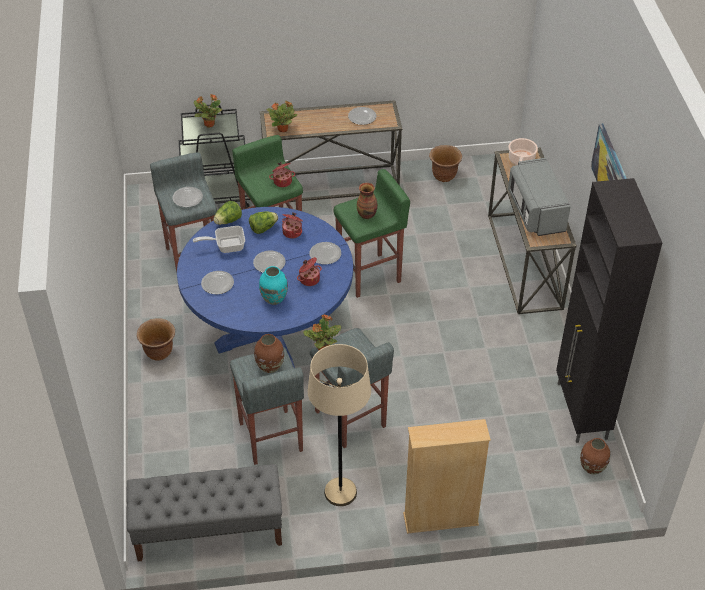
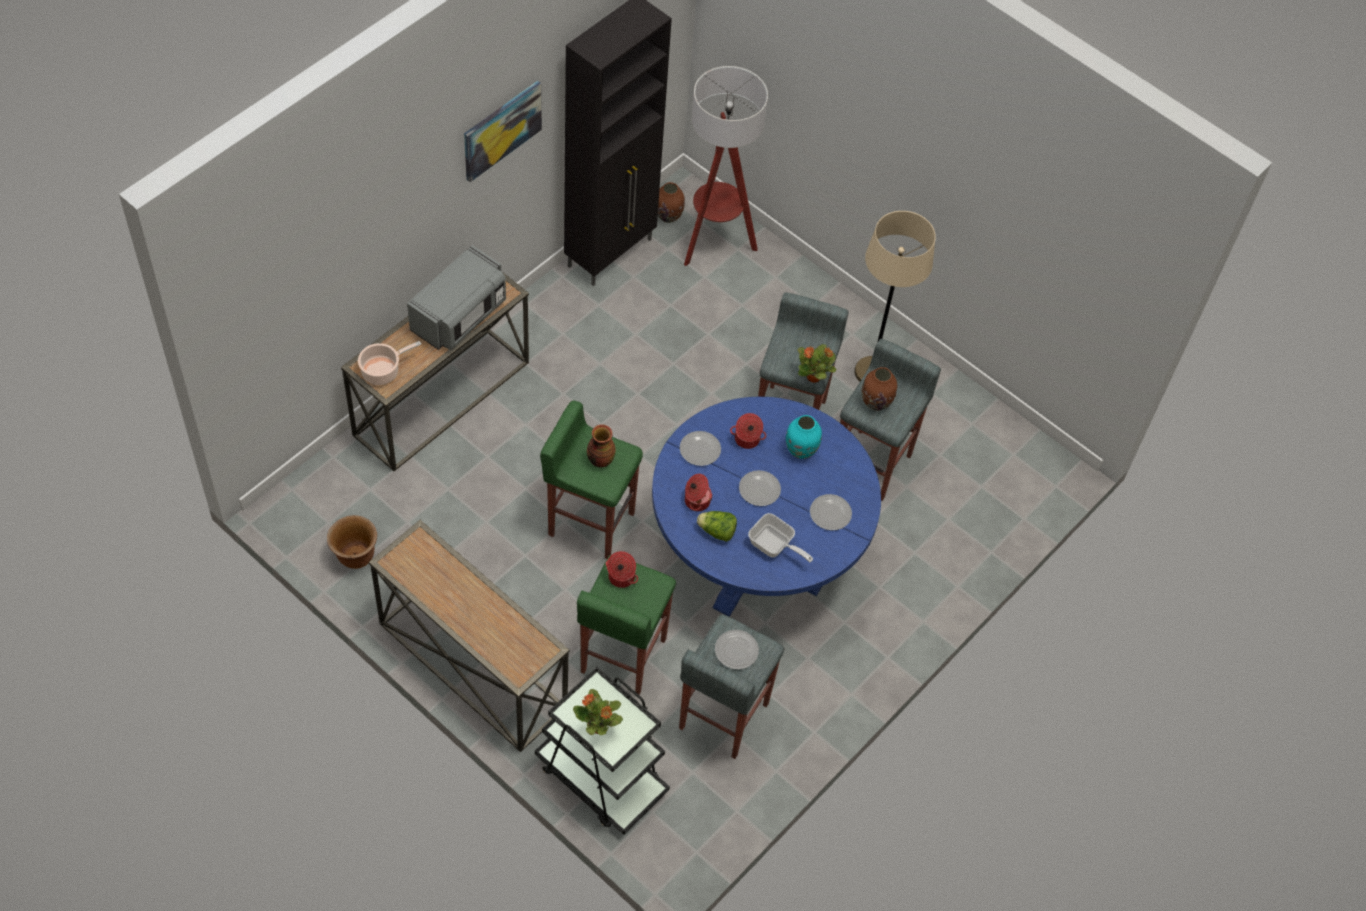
camera: 135 degrees left, 10 degrees up
grey bench [126,464,282,561] -> none
brown planter [137,318,175,361] -> none
lettuce [213,201,242,225] -> none
potted plant [267,101,297,132] -> none
plate [348,107,376,125] -> none
beige bookcase [403,419,491,534] -> none
none -> floor lamp [684,66,768,266]

